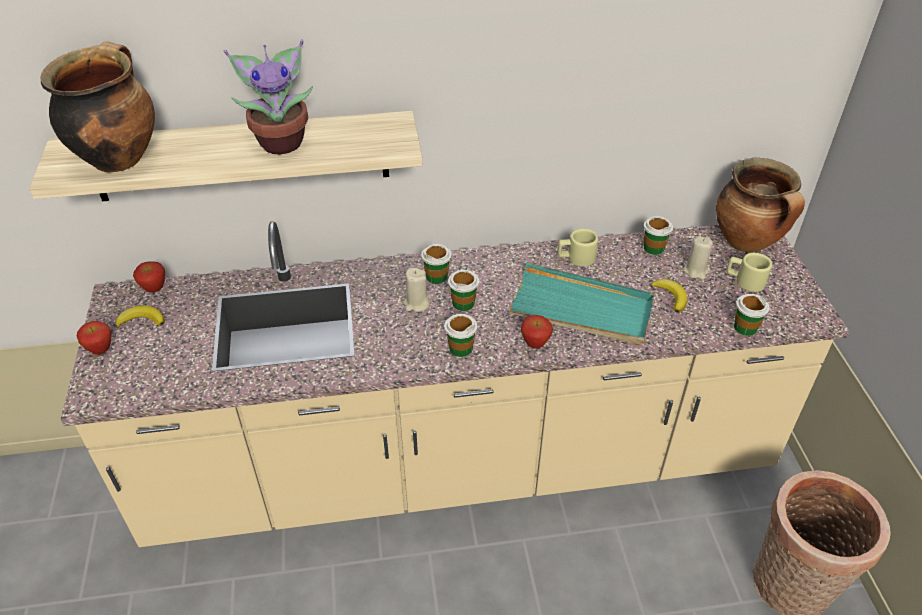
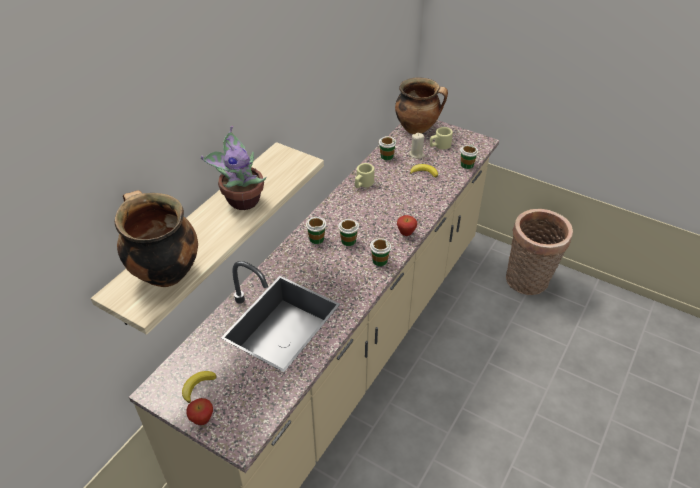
camera: 50 degrees left, 0 degrees up
apple [133,261,165,292] -> none
beige candle [403,268,430,312] -> none
turquoise tray [507,262,654,345] -> none

